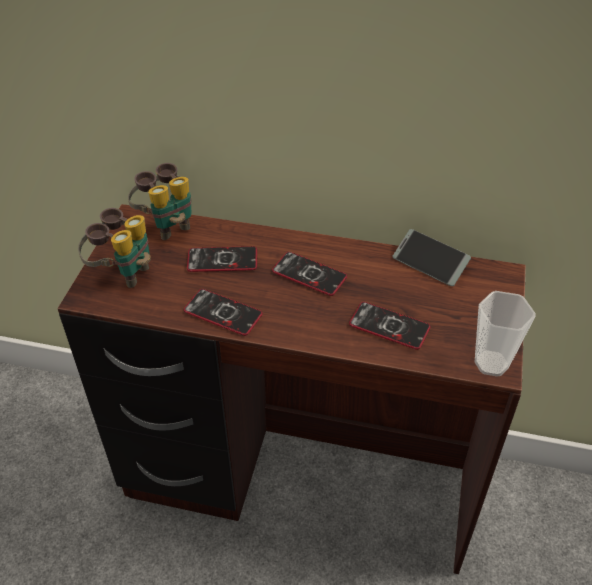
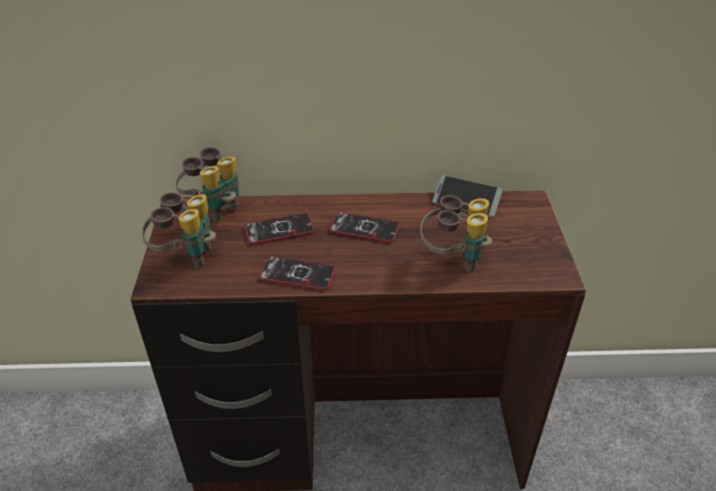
camera: 15 degrees left, 5 degrees down
phone [349,302,430,350] -> binoculars [420,195,492,272]
cup [475,291,536,377] -> none

